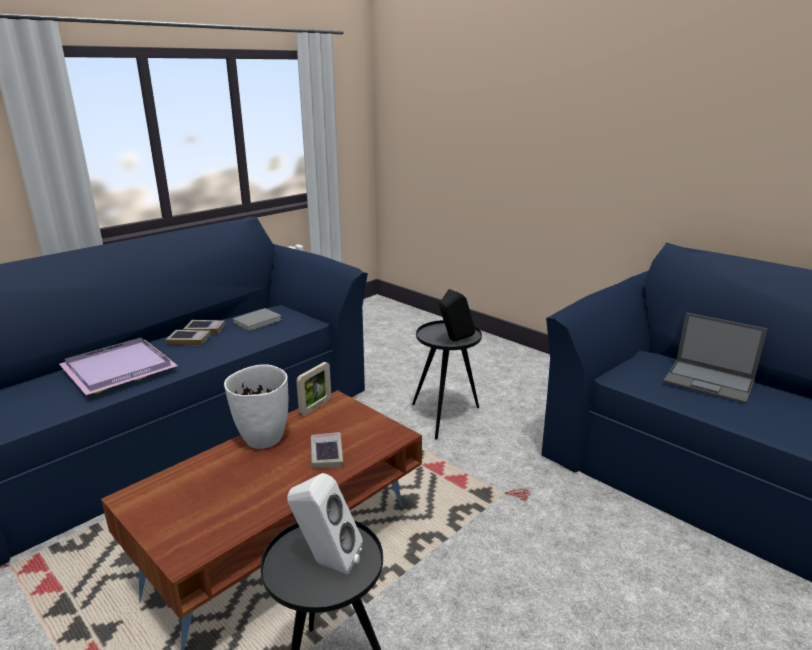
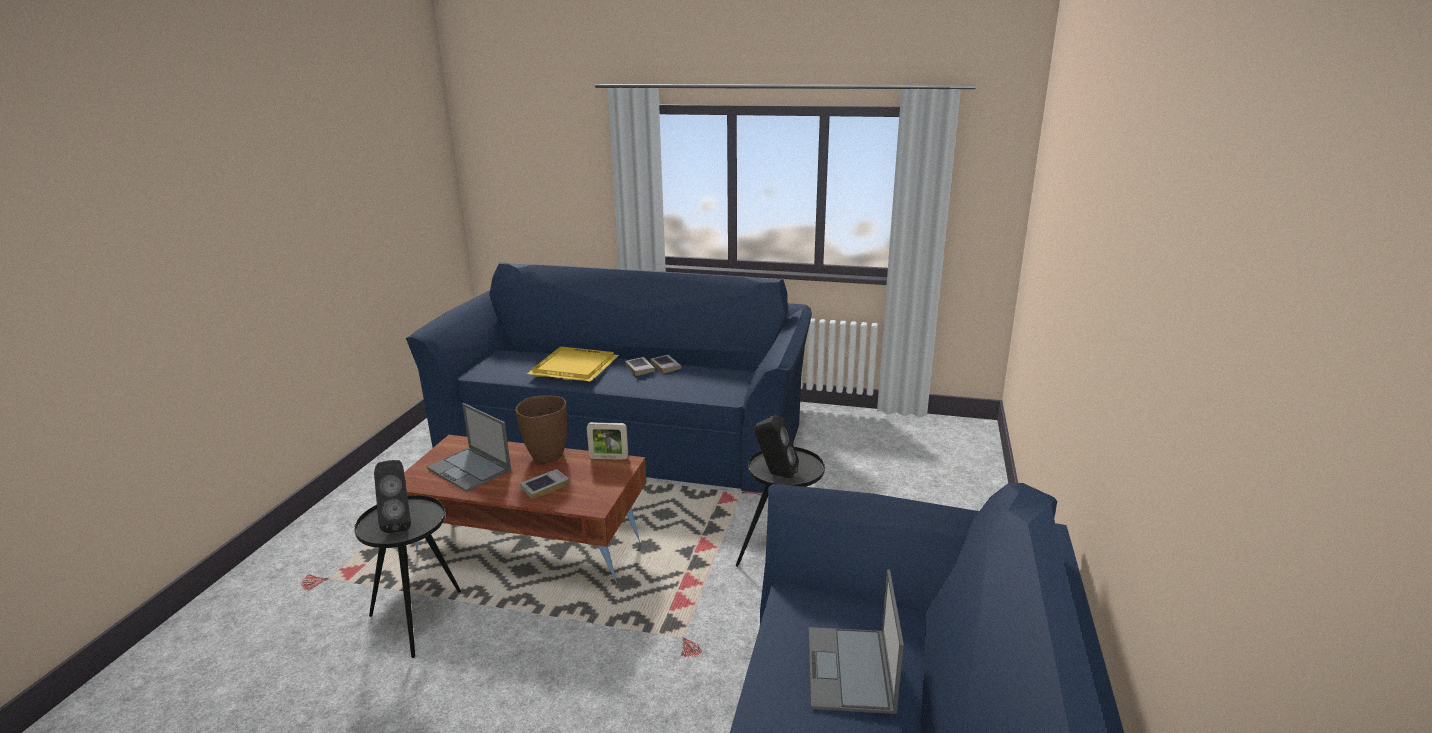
camera: 60 degrees right, 0 degrees up
purple tray [59,338,178,395] -> yellow tray [527,346,619,382]
white vase [224,364,288,449] -> brown vase [515,395,567,463]
grey book [232,308,282,331] -> none
white speaker [287,473,363,575] -> black speaker [374,460,411,533]
none -> laptop [427,403,511,492]

